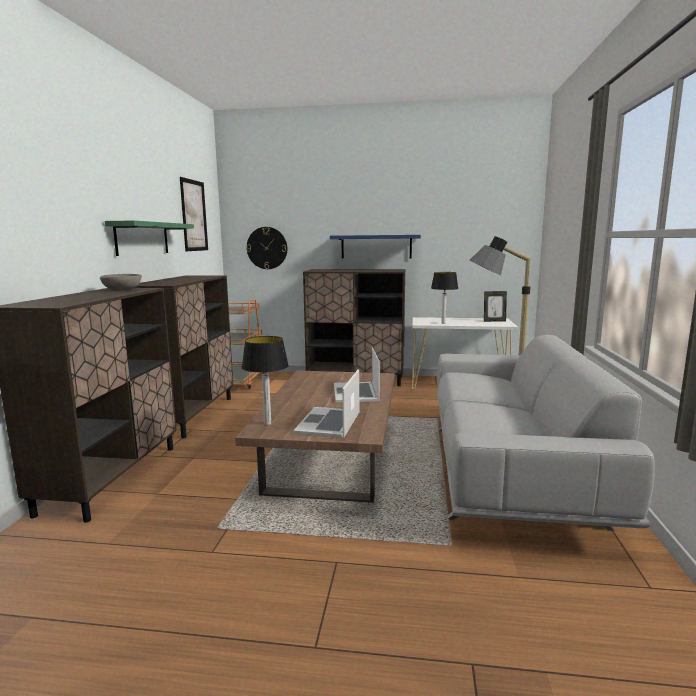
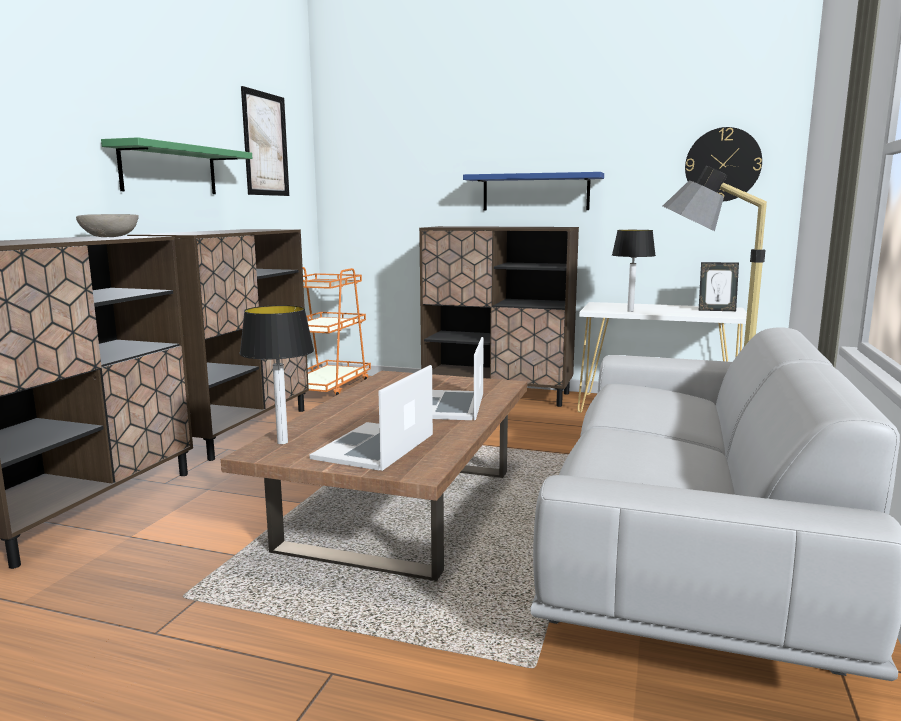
camera: 10 degrees right, 0 degrees up
wall clock [246,227,287,269] -> wall clock moved to [685,127,762,202]

